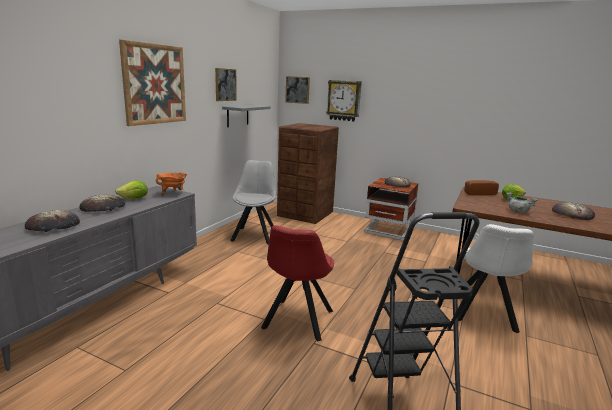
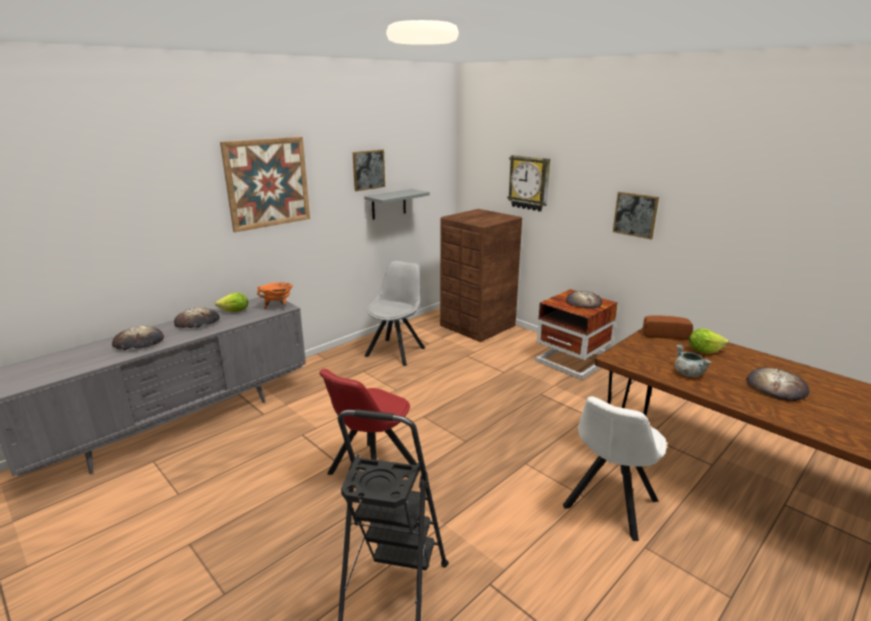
camera: 20 degrees right, 5 degrees up
picture [285,76,310,104] -> picture moved to [613,192,659,239]

